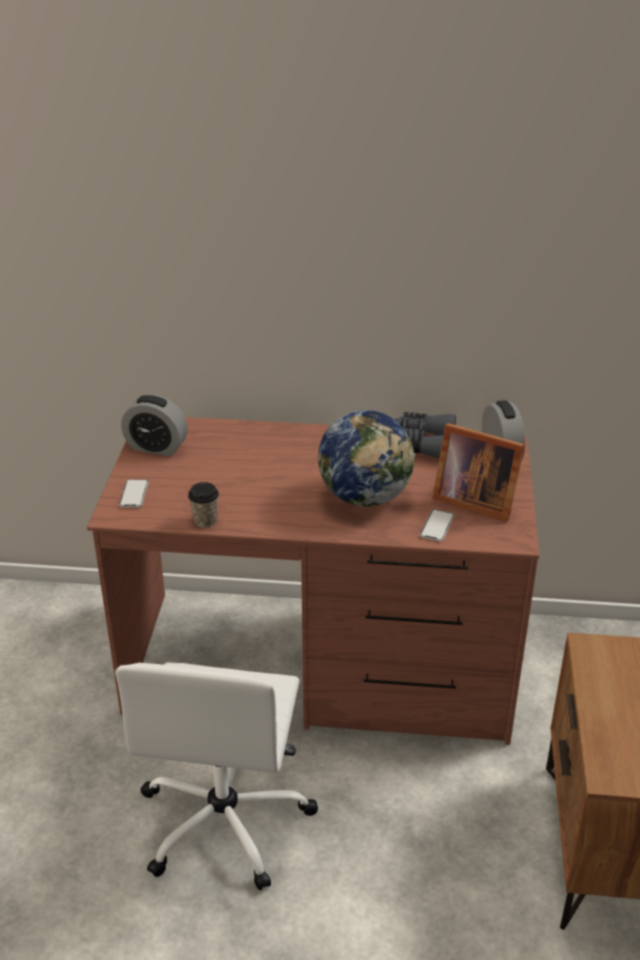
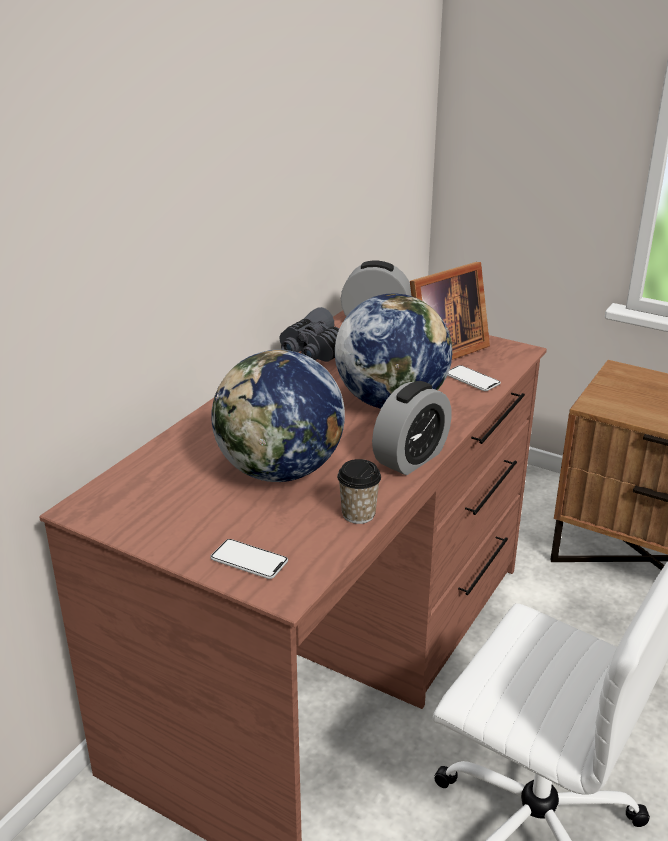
camera: 65 degrees left, 5 degrees down
alarm clock [121,395,188,456] -> alarm clock moved to [372,381,452,475]
none -> globe [211,350,345,482]

